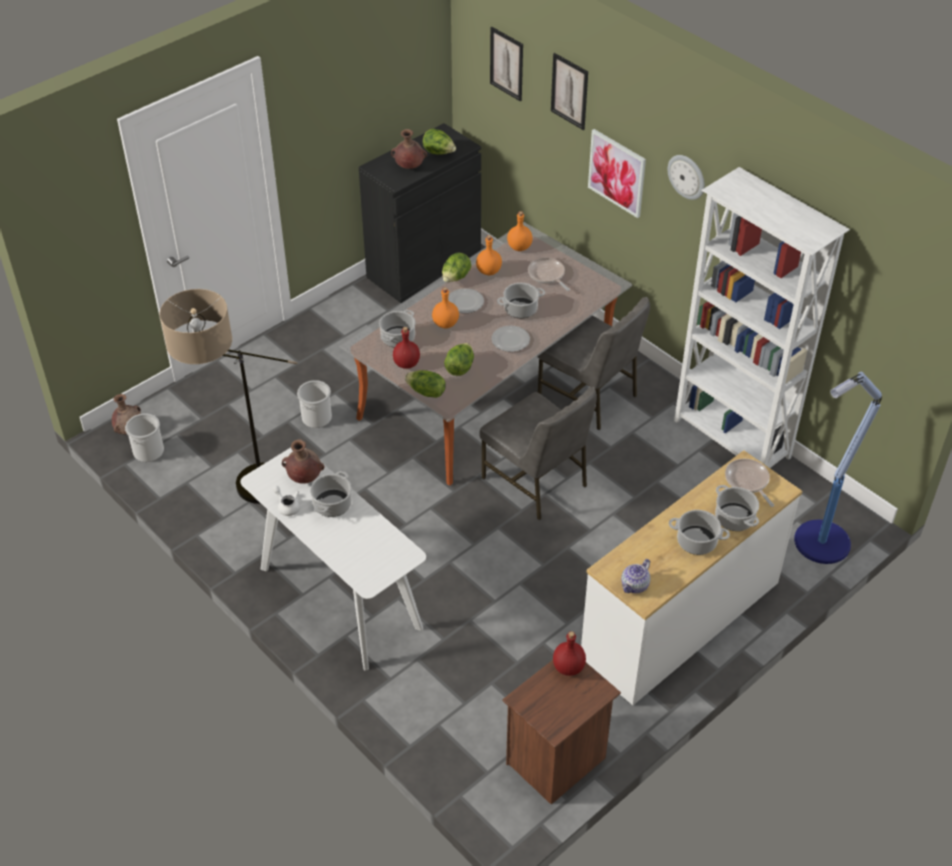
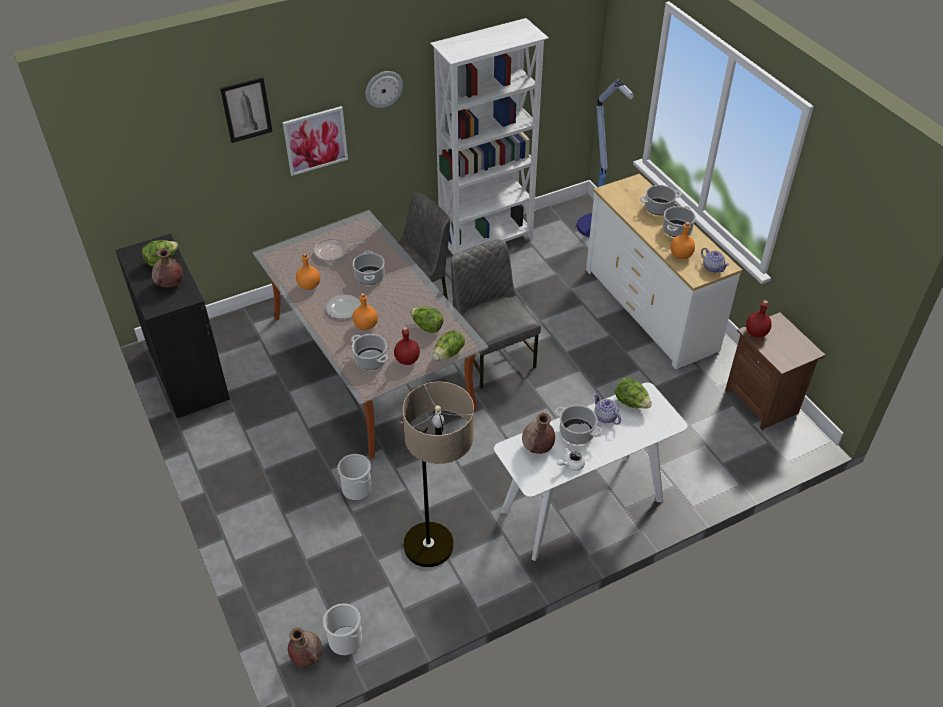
camera: 75 degrees left, 0 degrees up
lettuce [442,253,471,282] -> lettuce moved to [615,377,652,409]
grey chair [479,387,597,520] -> grey chair turned 90 degrees counterclockwise [451,240,541,389]
picture [490,27,523,102] -> none
plate [491,326,530,352] -> none
orange bottle [507,211,533,251] -> orange bottle moved to [671,222,695,259]
frying pan [725,459,774,507] -> none
none -> teapot [594,393,621,425]

